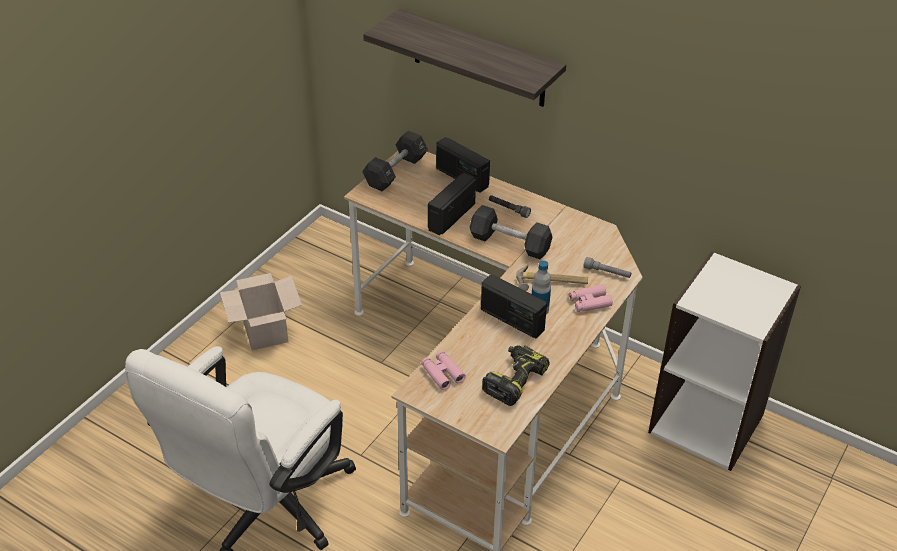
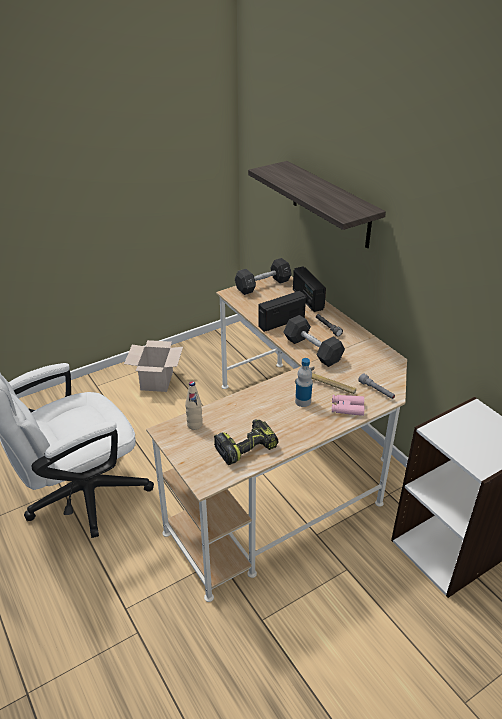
camera: 25 degrees right, 5 degrees down
pink binoculars [421,351,466,390] -> beige bottle [185,381,203,430]
radio [481,274,547,338] -> none

